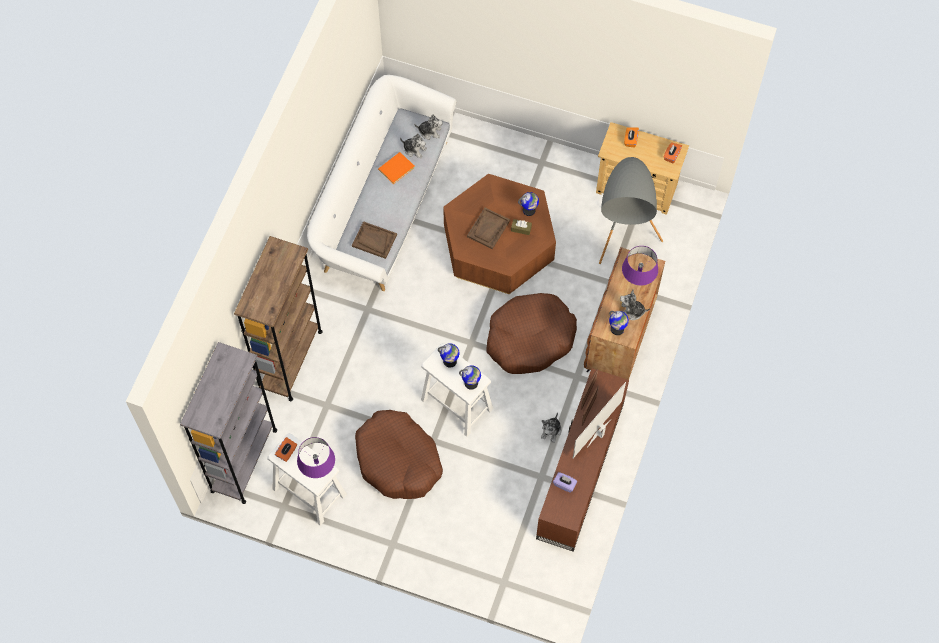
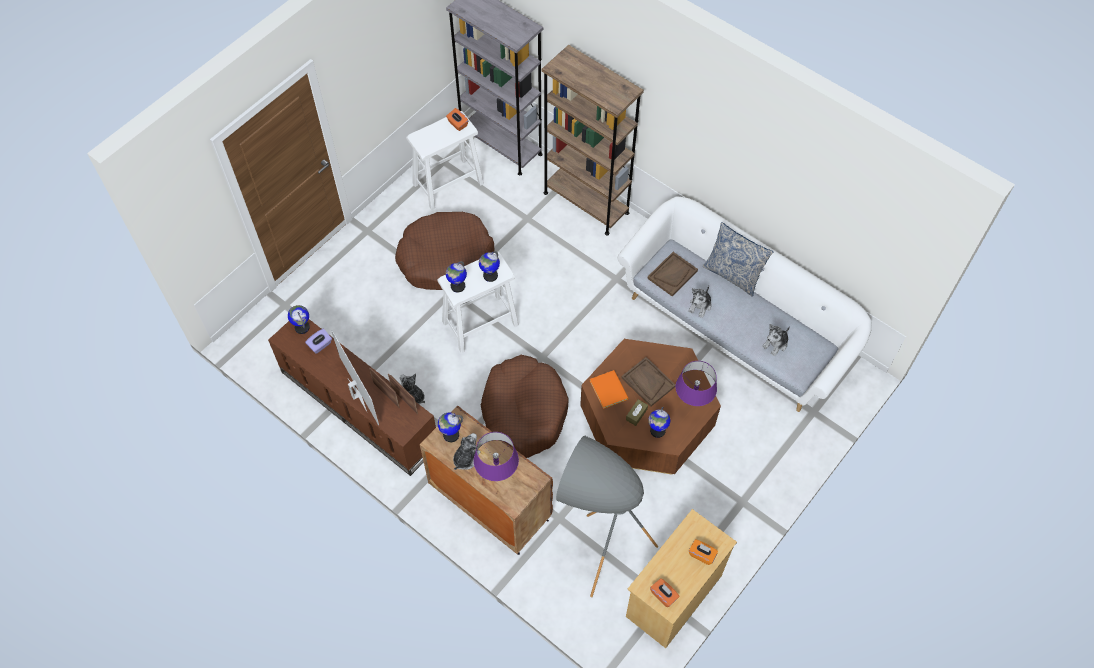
camera: 110 degrees right, 5 degrees down
purple table lamp [297,437,335,478] -> purple table lamp moved to [676,361,717,406]
orange book [378,152,415,184] -> orange book moved to [590,370,628,409]
plush toy [414,114,443,140] -> plush toy moved to [688,286,712,318]
none -> globe [288,305,310,334]
none -> pillow [703,222,773,297]

